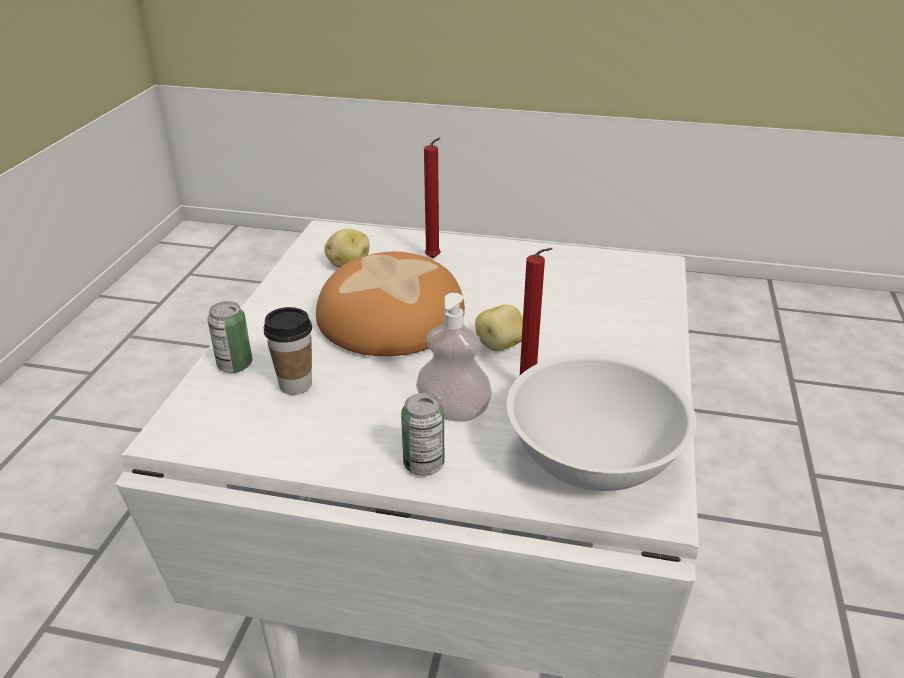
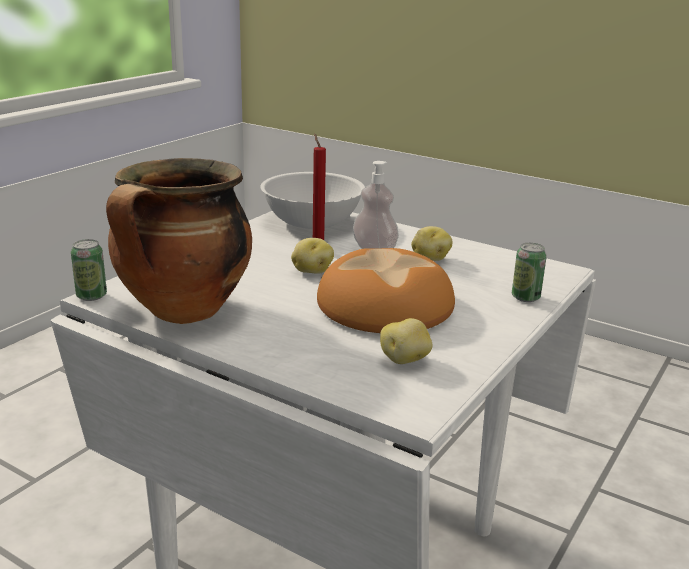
camera: 160 degrees left, 10 degrees down
cup [264,307,312,395] -> none
can [401,393,444,476] -> can moved to [71,239,107,301]
red candle [424,138,441,258] -> none
none -> cooking pot [106,158,252,324]
none -> potato [411,226,452,261]

